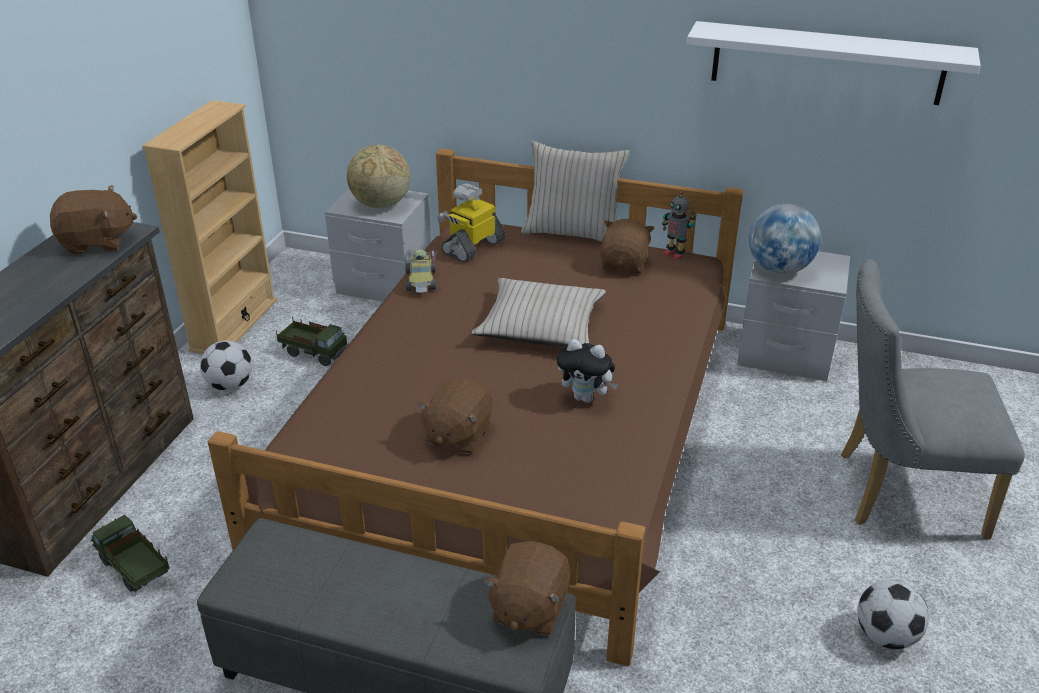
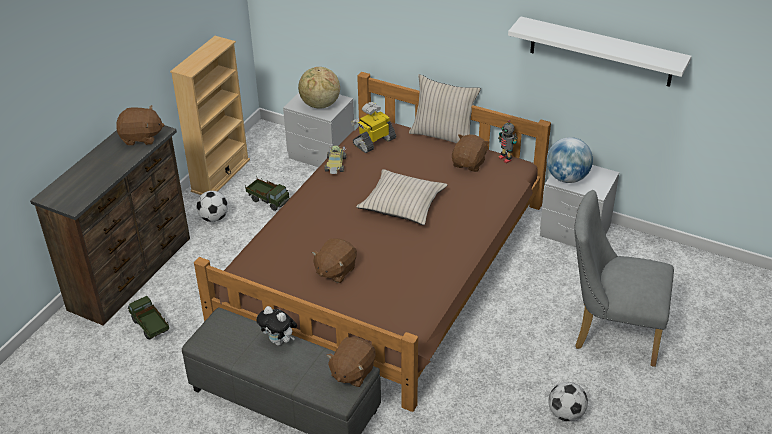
camera: 10 degrees right, 5 degrees up
plush toy [557,339,618,403] -> plush toy moved to [256,306,297,346]

